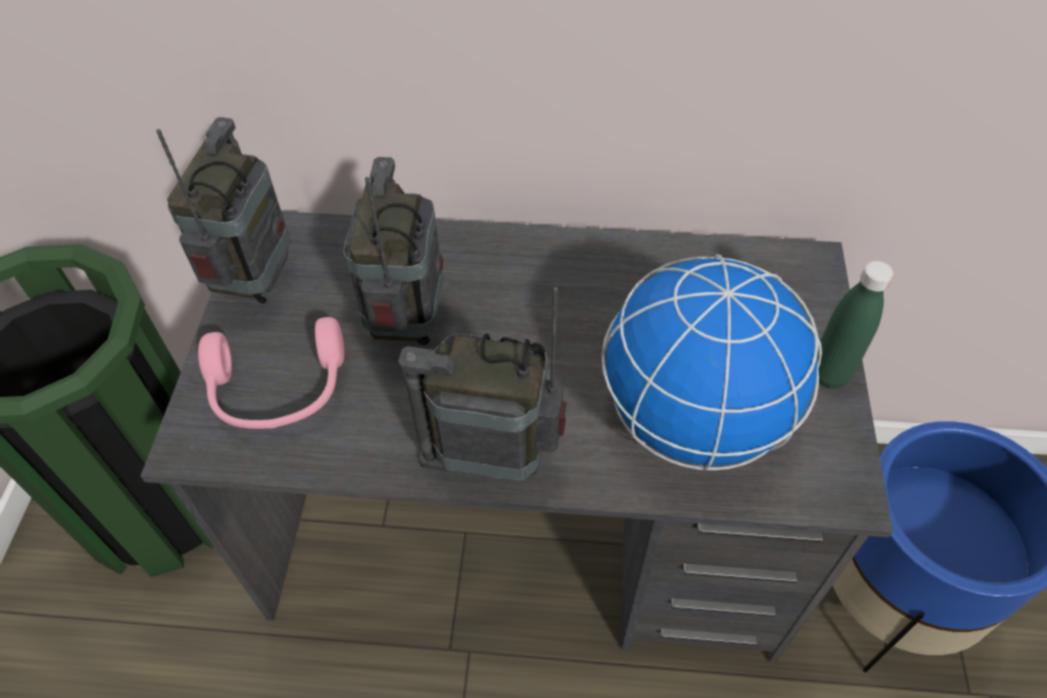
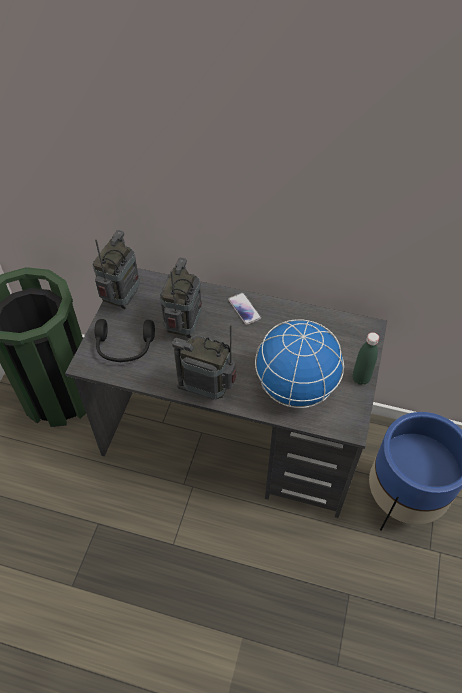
camera: 10 degrees right, 0 degrees up
pink headphones [198,317,344,429] -> black headphones [95,319,155,363]
none -> phone [228,293,261,325]

